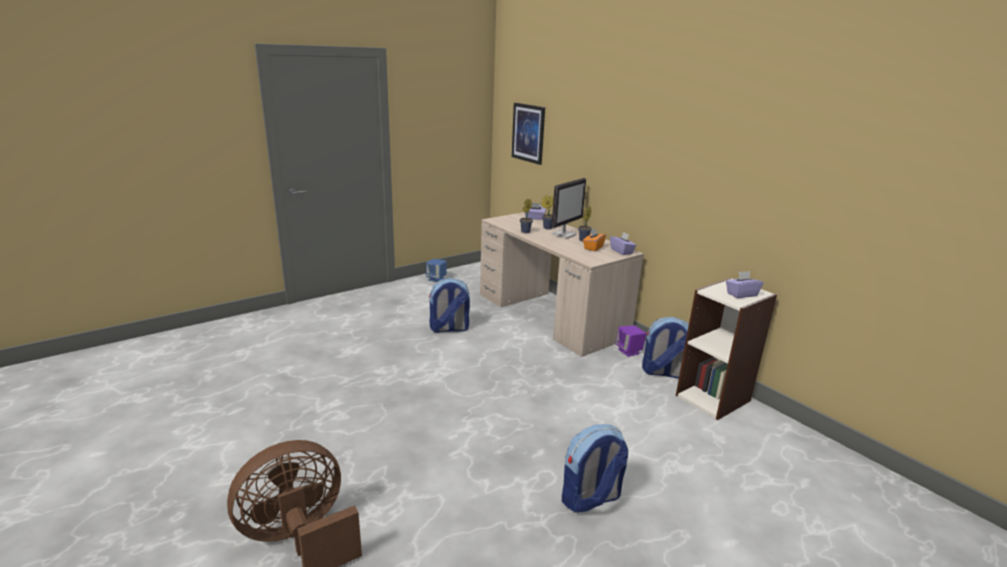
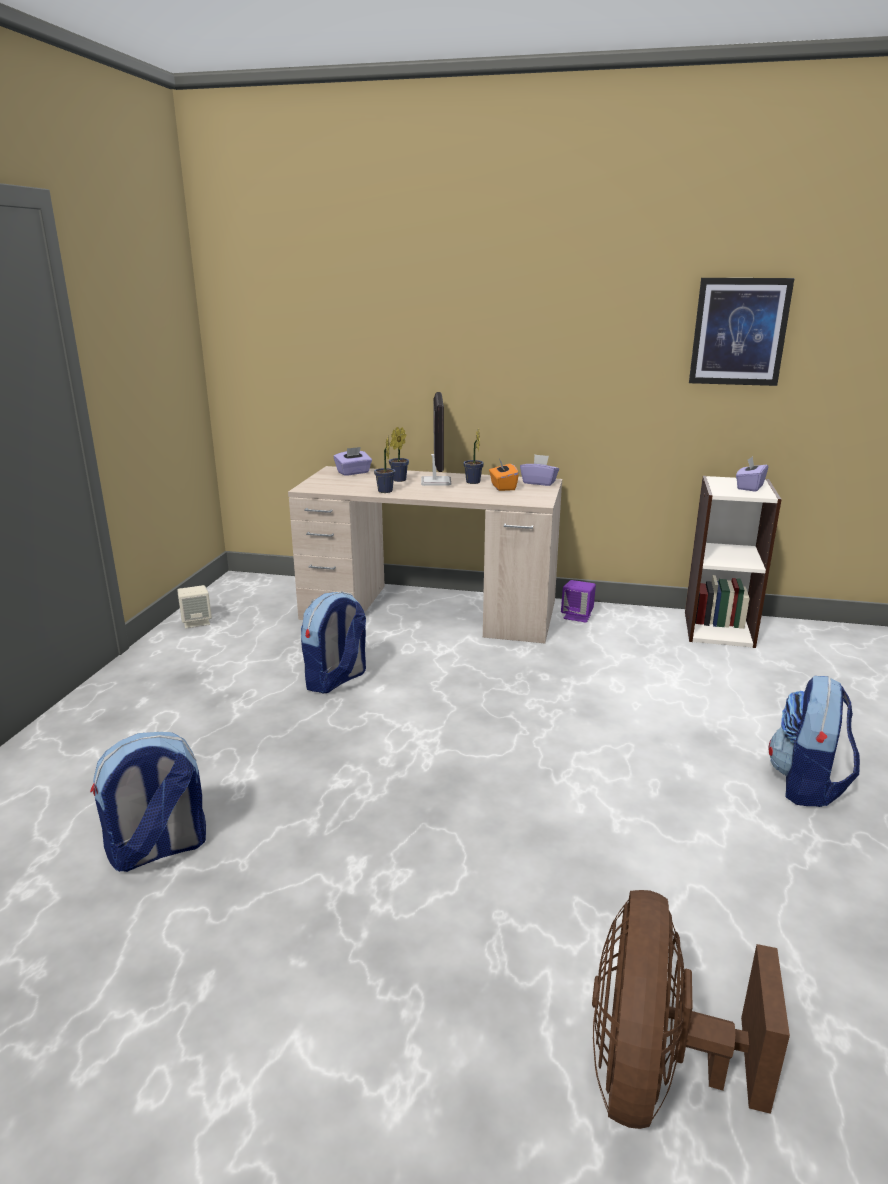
camera: 40 degrees left, 0 degrees up
blue speaker [426,259,447,282] -> beige speaker [177,585,212,629]
picture [511,103,545,165] -> picture moved to [689,278,794,386]
backpack [642,317,689,379] -> backpack moved to [90,732,206,872]

